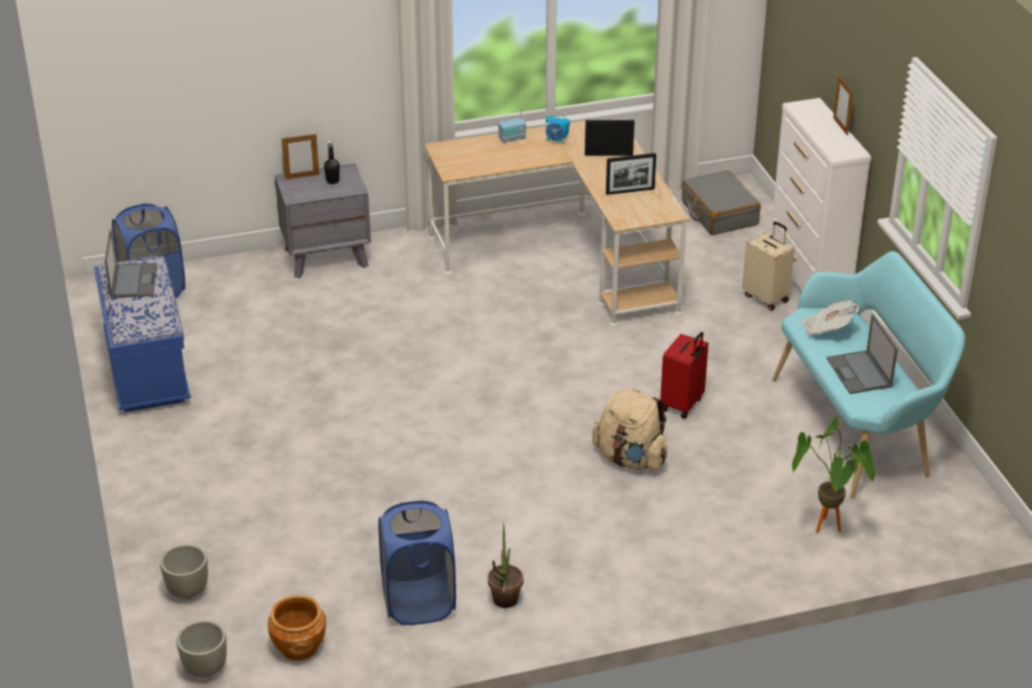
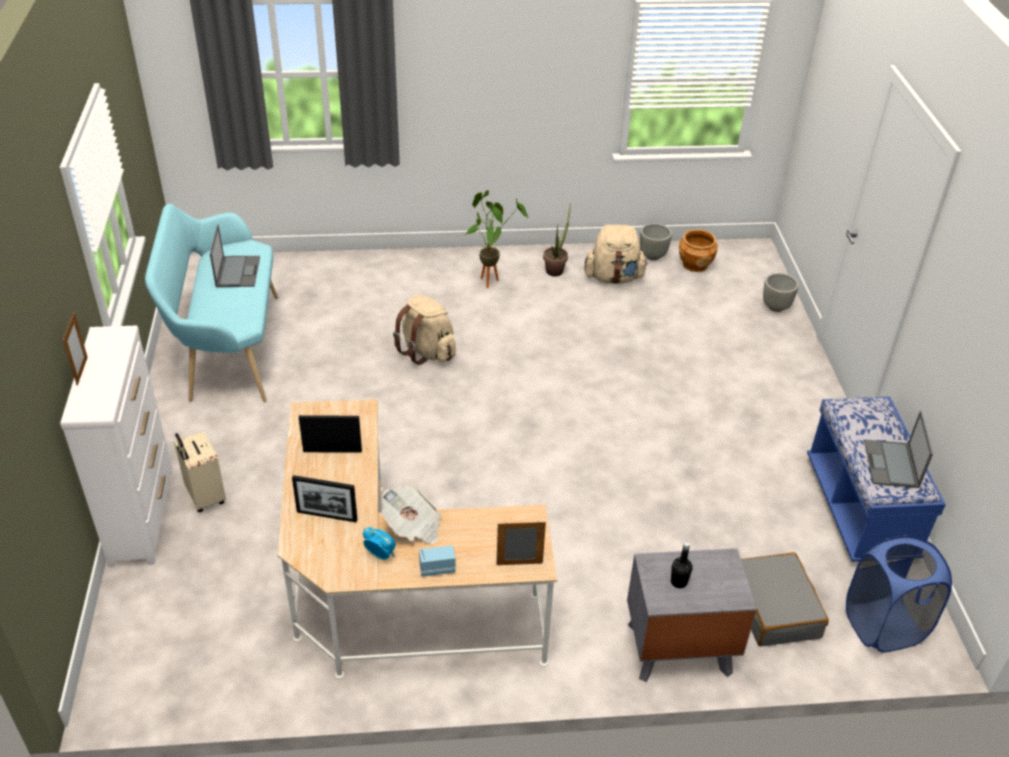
camera: 170 degrees left, 5 degrees up
grey planter [177,620,227,678] -> grey planter moved to [640,223,672,260]
picture frame [281,133,319,179] -> picture frame moved to [496,521,546,565]
blue laundry basket [378,500,456,625] -> beige backpack [585,225,648,284]
red suitcase [660,332,709,419] -> none
grey suitcase [682,170,761,235] -> grey suitcase moved to [741,552,829,647]
potted plant [792,416,875,533] -> potted plant moved to [466,190,528,288]
newspaper [802,300,859,336] -> newspaper moved to [382,485,442,544]

